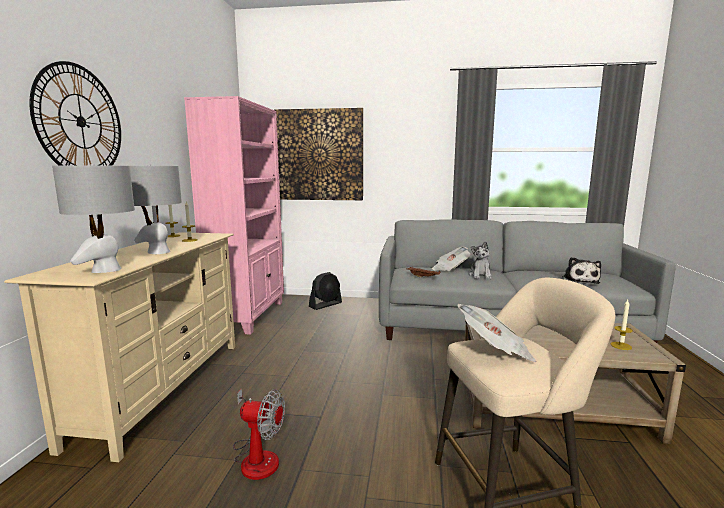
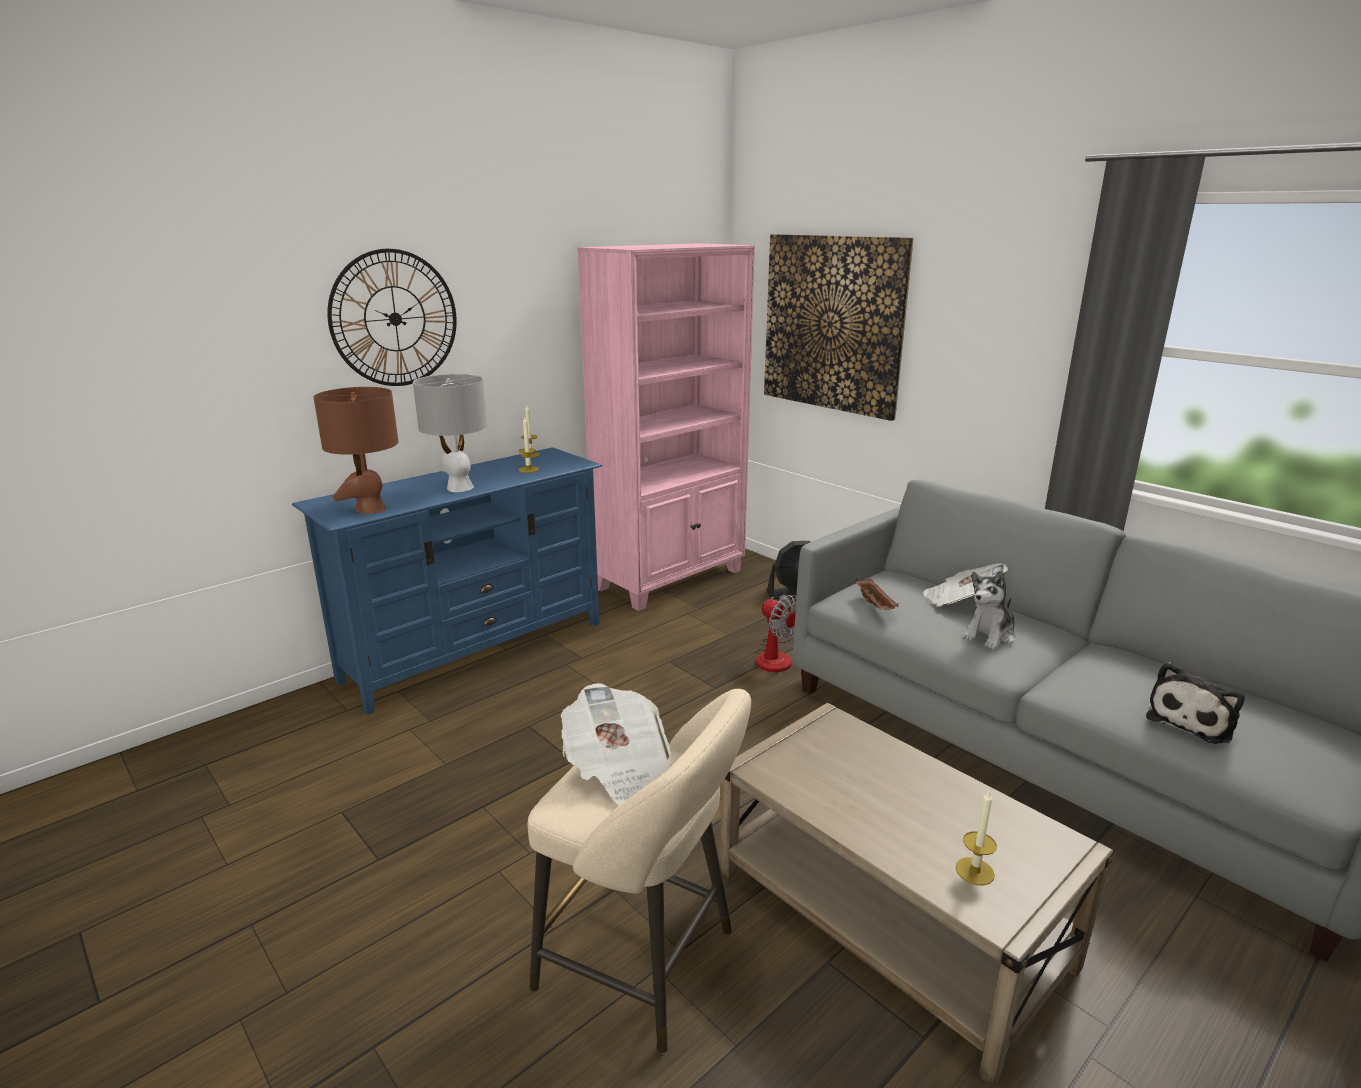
camera: 40 degrees right, 10 degrees up
beige tv stand [4,232,235,462] -> blue tv stand [292,447,602,715]
grey table lamp [52,164,135,273] -> brown table lamp [313,387,399,514]
fan [233,389,285,480] -> fan moved to [755,594,796,672]

